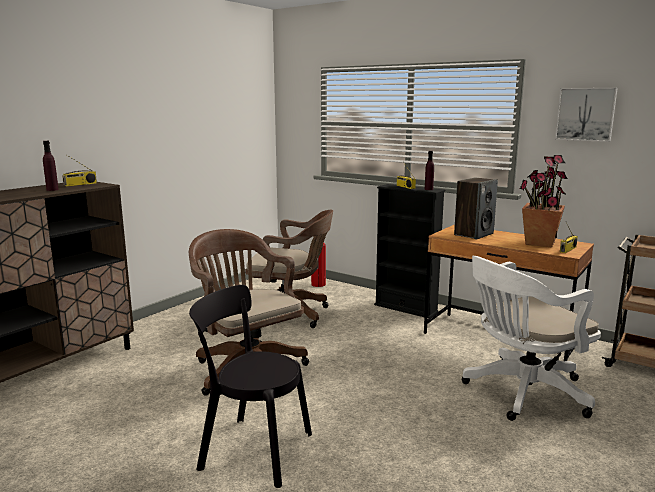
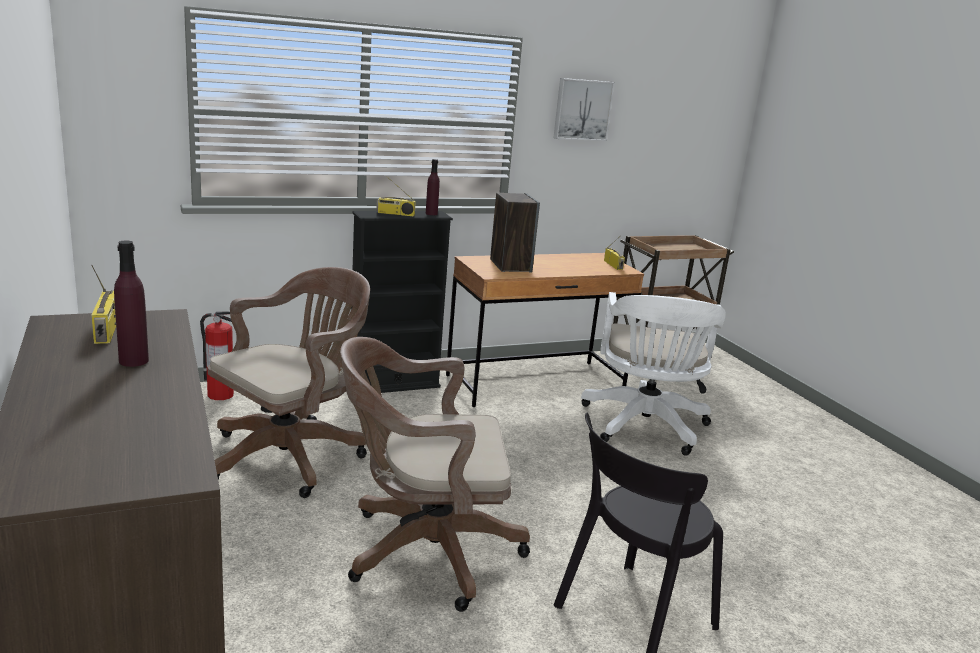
camera: 60 degrees left, 5 degrees up
potted plant [520,155,568,247] -> none

